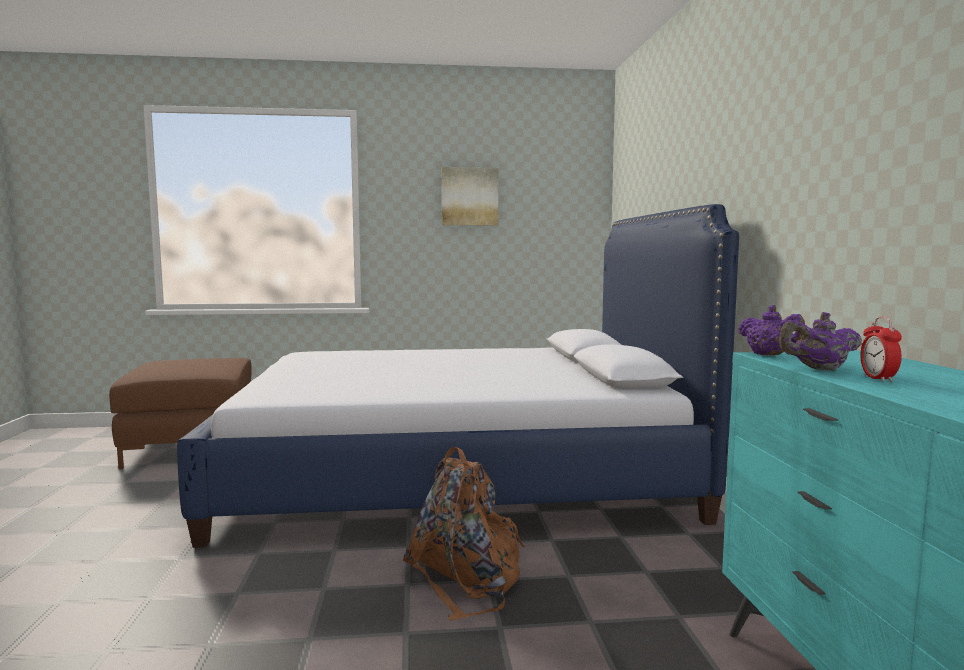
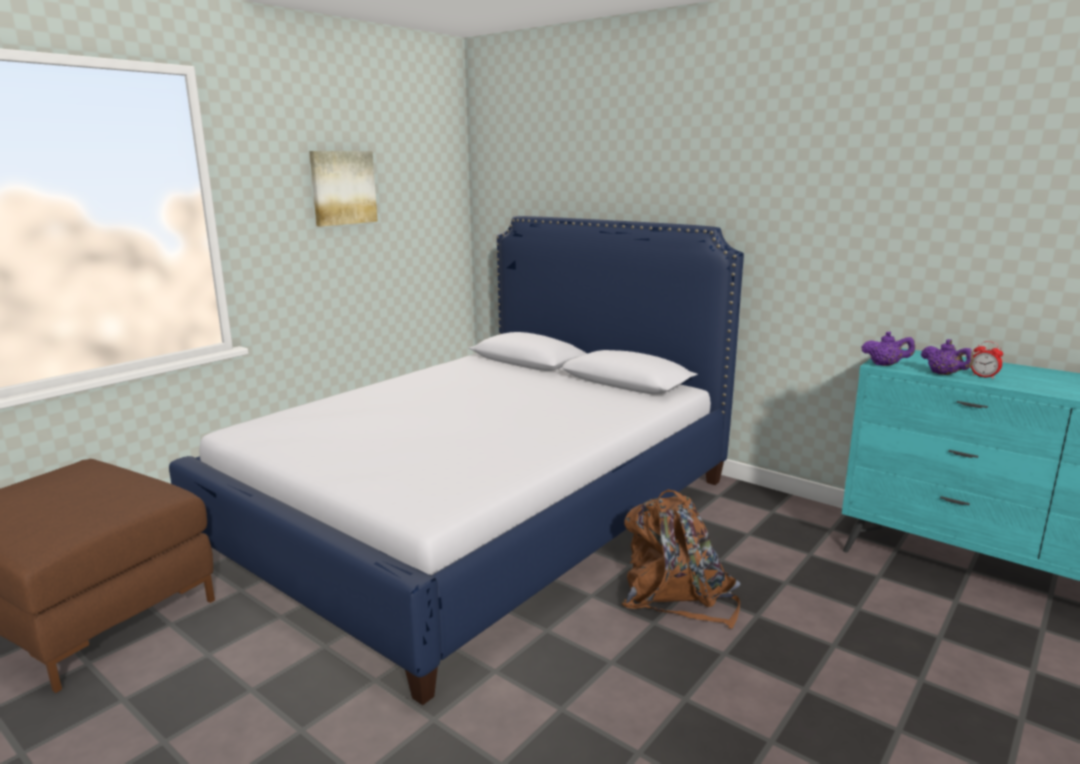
camera: 45 degrees left, 10 degrees up
purple teapot [779,312,862,371] -> purple teapot turned 75 degrees counterclockwise [921,339,974,375]

